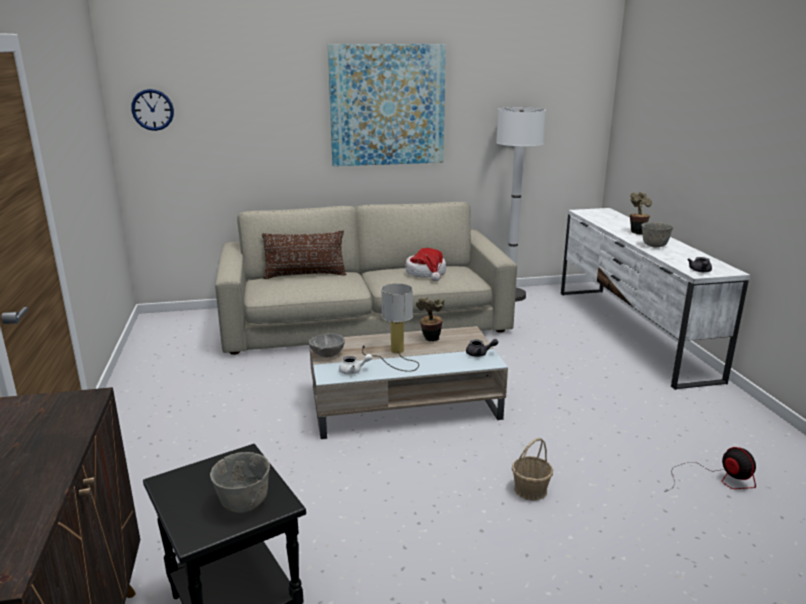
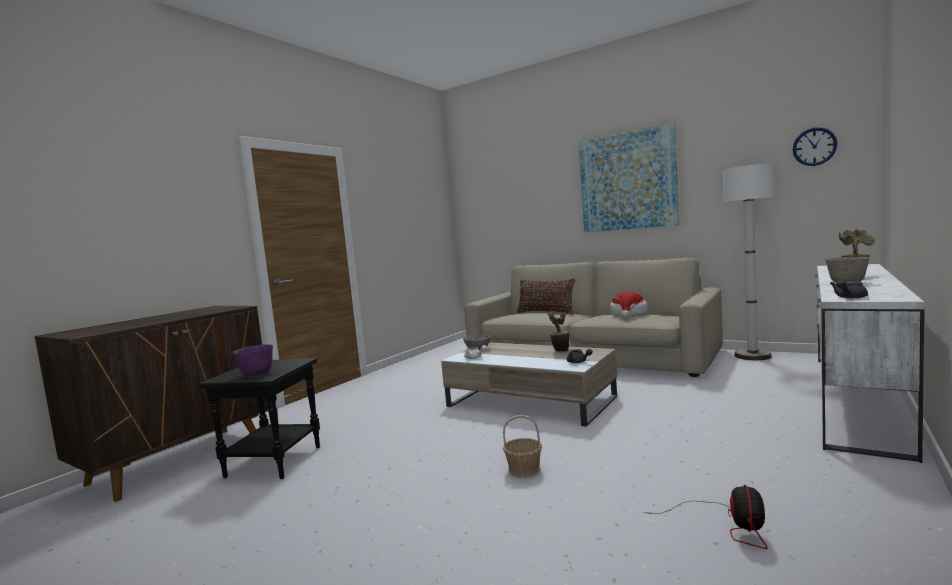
camera: 45 degrees right, 15 degrees down
wall clock [131,89,174,131] -> wall clock moved to [793,127,838,166]
grey bowl [210,452,270,513] -> purple bowl [233,344,273,376]
table lamp [362,283,419,372] -> none

